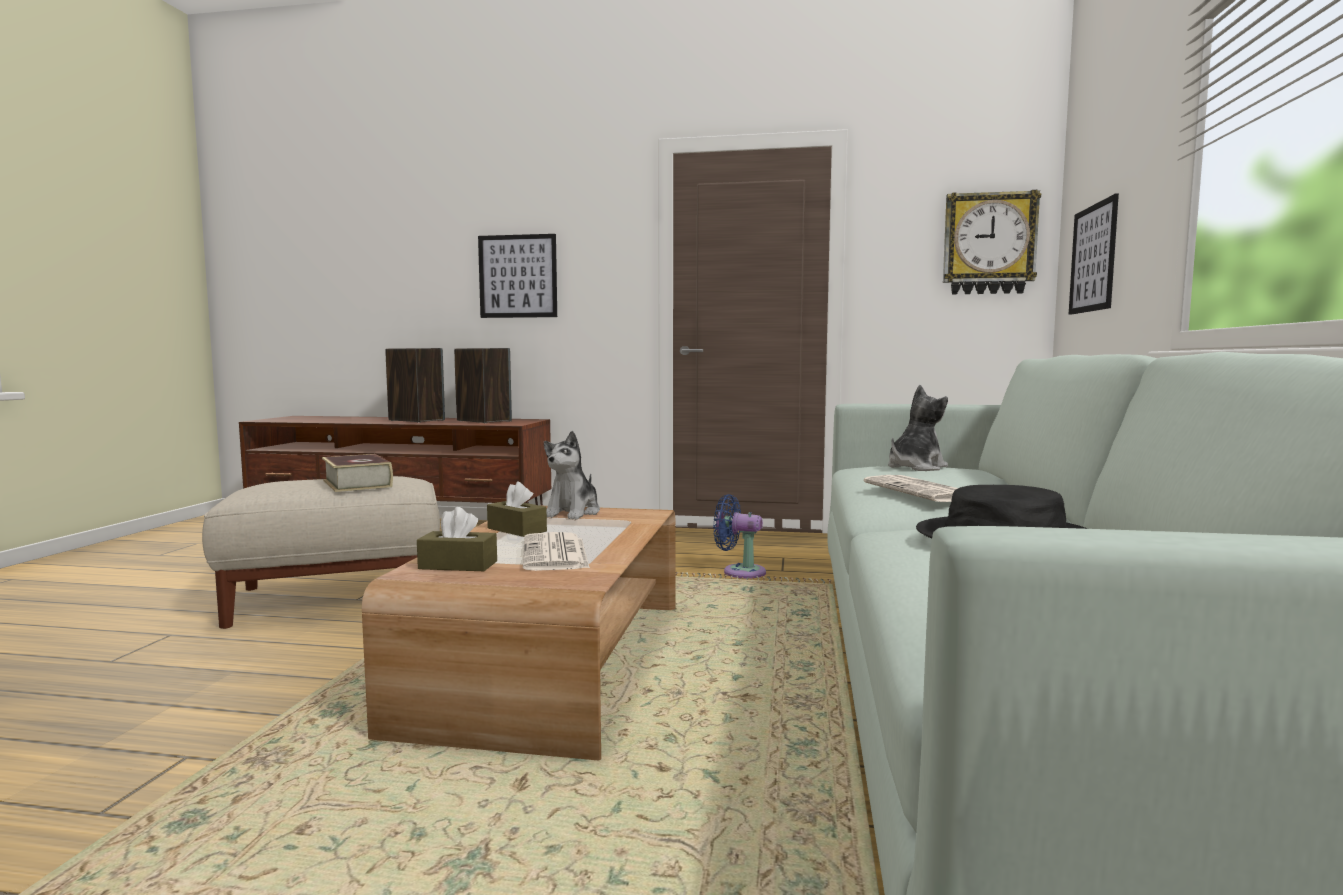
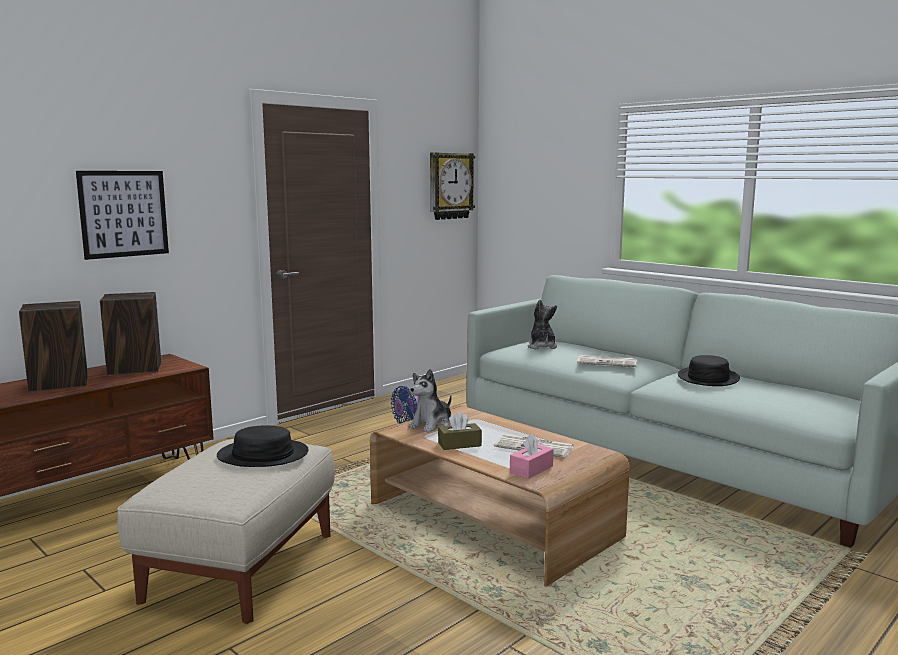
camera: 55 degrees left, 5 degrees up
book [322,454,393,492] -> black hat [217,425,309,467]
brown tissue box [417,507,497,571] -> pink tissue box [510,434,553,479]
plush toy [544,431,600,519] -> plush toy turned 75 degrees clockwise [408,369,451,433]
picture [1069,193,1119,315] -> none

